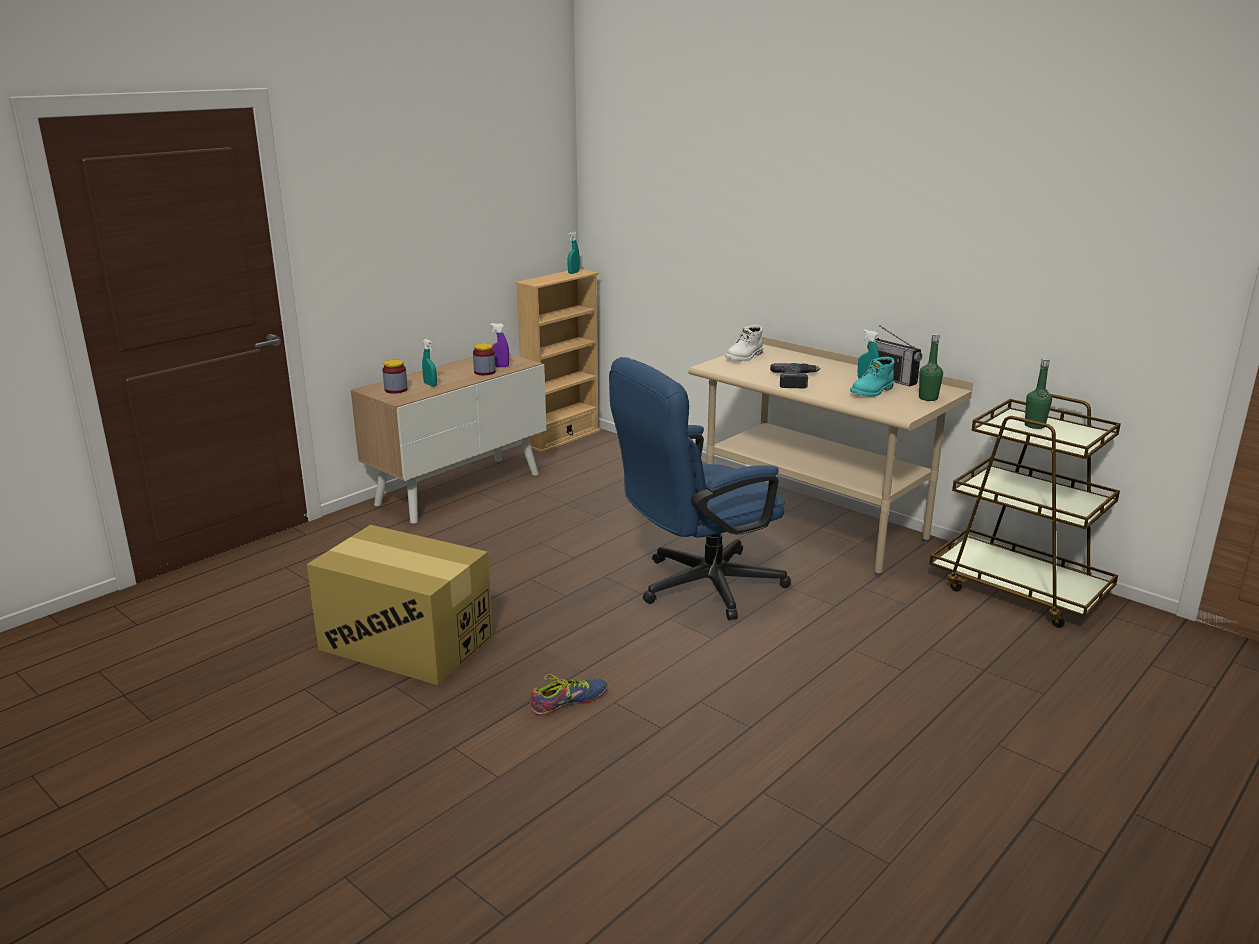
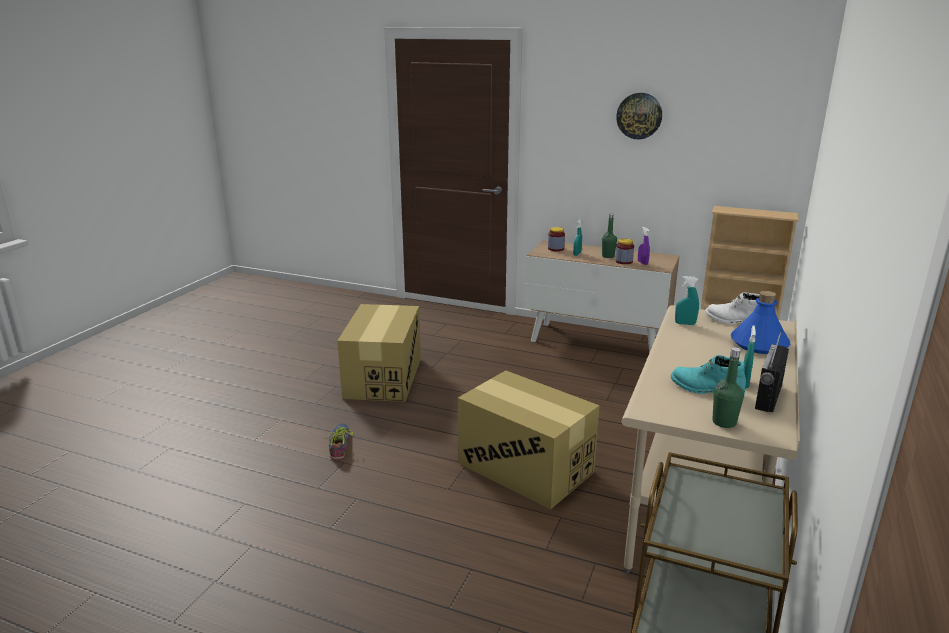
camera: 70 degrees right, 0 degrees up
shoe [530,674,608,716] -> shoe turned 135 degrees counterclockwise [325,424,354,460]
turquoise spray bottle [567,232,580,274] -> turquoise spray bottle moved to [675,276,699,325]
blue office chair [609,357,791,620] -> cardboard box [458,370,600,509]
power drill [770,363,821,388] -> none
green bottle [1025,358,1052,429] -> green bottle moved to [602,214,617,258]
none -> wall clock [616,93,662,139]
none -> blue bottle [731,291,790,354]

